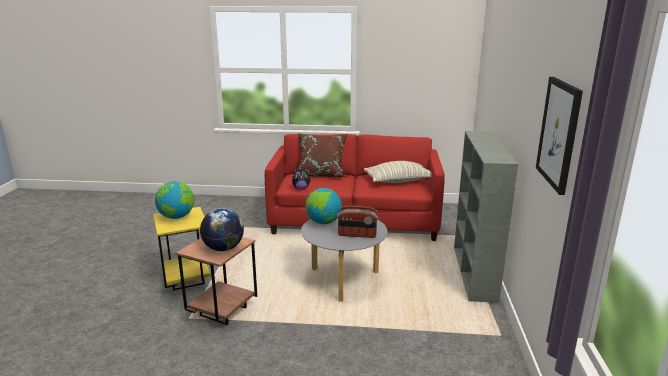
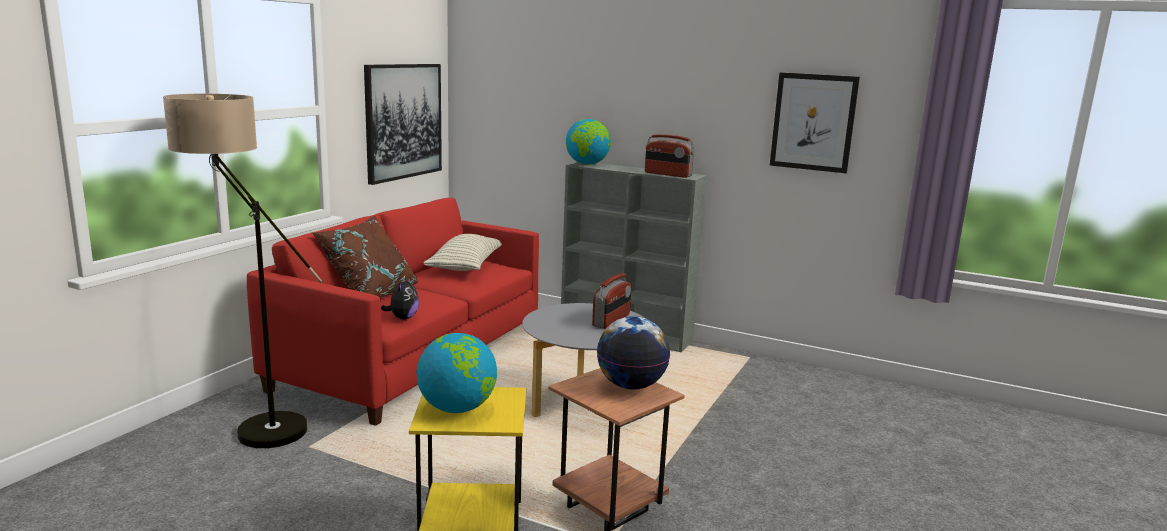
camera: 70 degrees left, 5 degrees down
globe [306,188,342,224] -> globe moved to [566,119,611,165]
none -> floor lamp [163,94,323,448]
none -> picture [364,64,442,185]
none -> radio [645,134,695,178]

